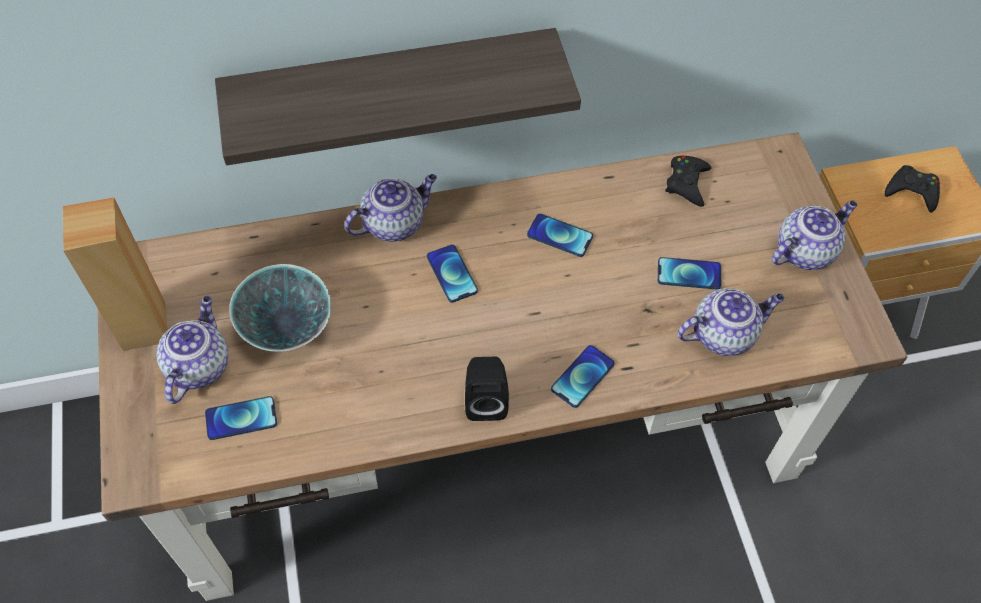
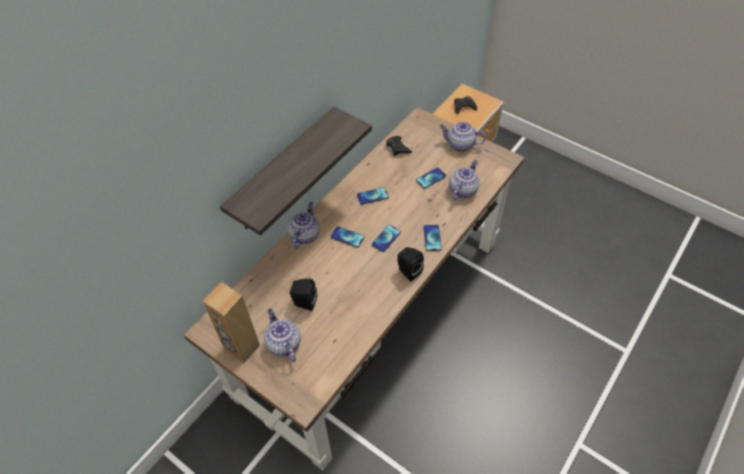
camera: 40 degrees left, 5 degrees down
phone [205,396,277,440] -> phone moved to [372,225,401,252]
bowl [229,264,331,352] -> black speaker [290,279,317,311]
teapot [771,200,857,270] -> teapot turned 90 degrees counterclockwise [440,122,486,152]

